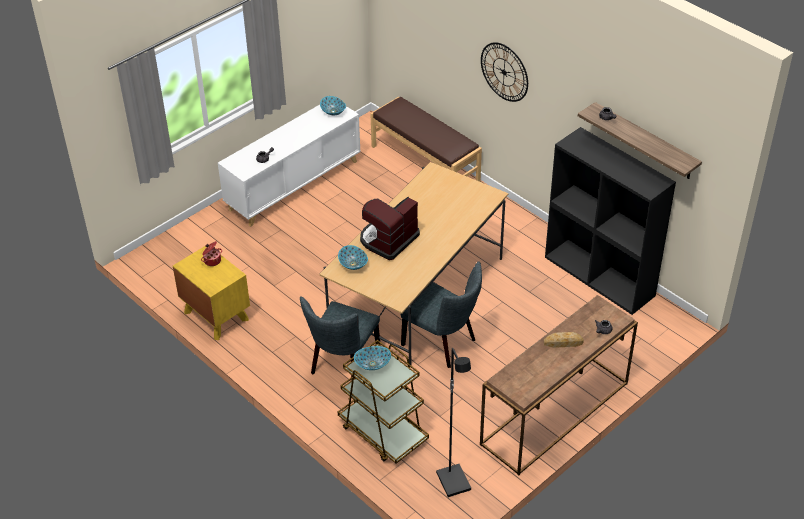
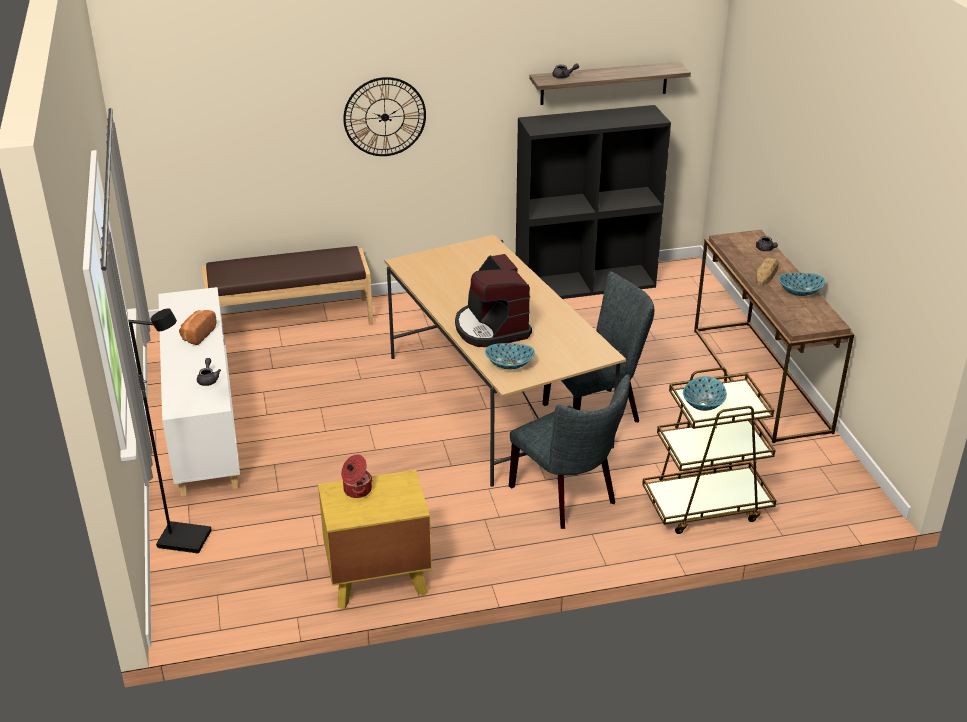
camera: 60 degrees left, 10 degrees down
bowl [320,96,346,116] -> bowl moved to [778,273,825,296]
black floor lamp [436,348,471,497] -> black floor lamp moved to [128,308,212,554]
none -> bread [179,310,217,345]

